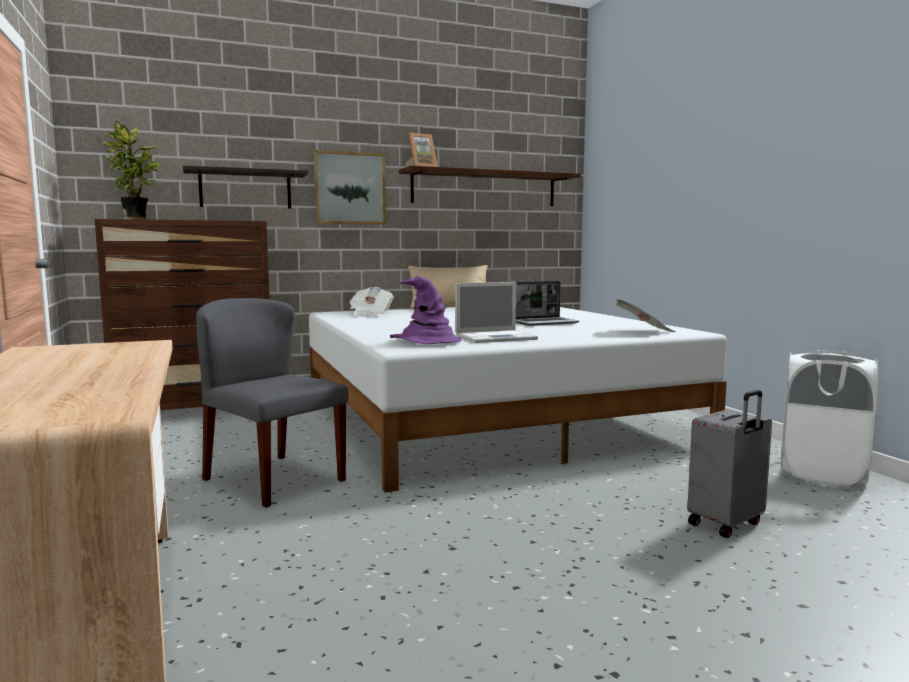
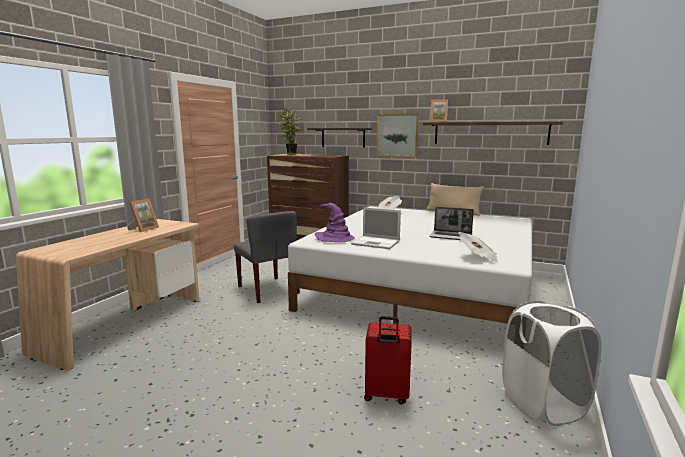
camera: 45 degrees right, 5 degrees up
grey chair [196,298,348,508] -> grey chair turned 150 degrees clockwise [234,211,300,303]
grey suitcase [687,390,772,538] -> red suitcase [364,316,412,405]
none -> picture frame [127,199,159,232]

